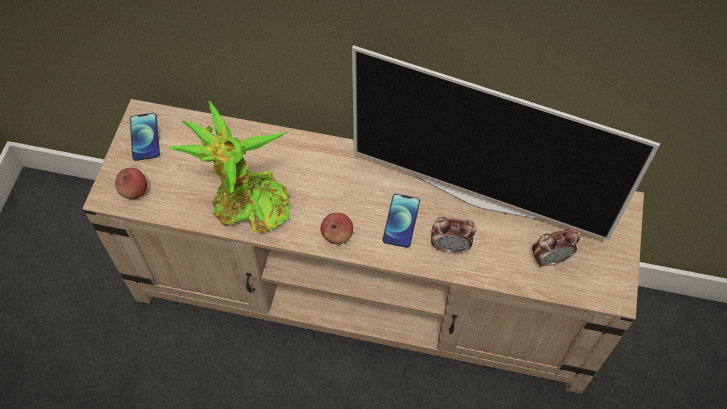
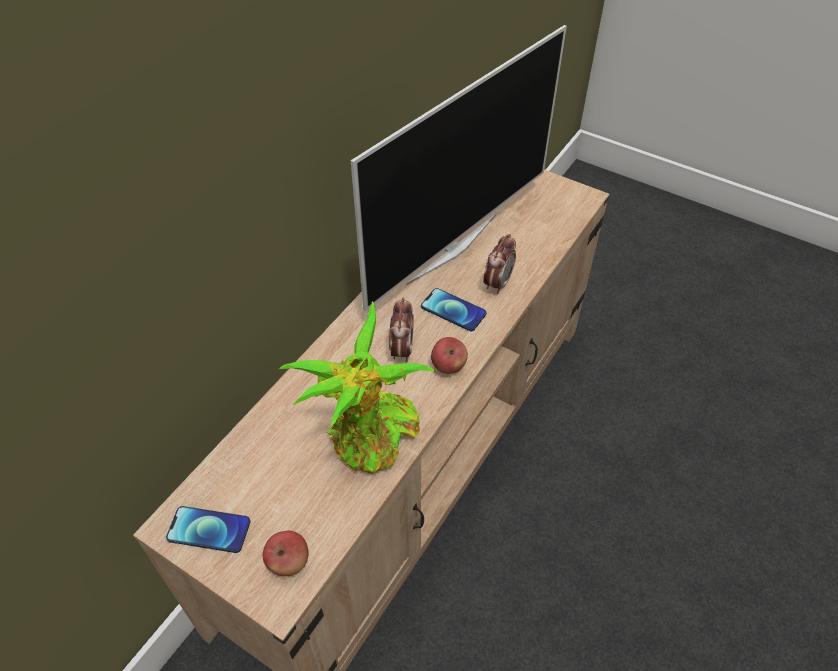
camera: 70 degrees left, 10 degrees down
alarm clock [532,228,580,267] -> alarm clock moved to [389,297,414,362]

